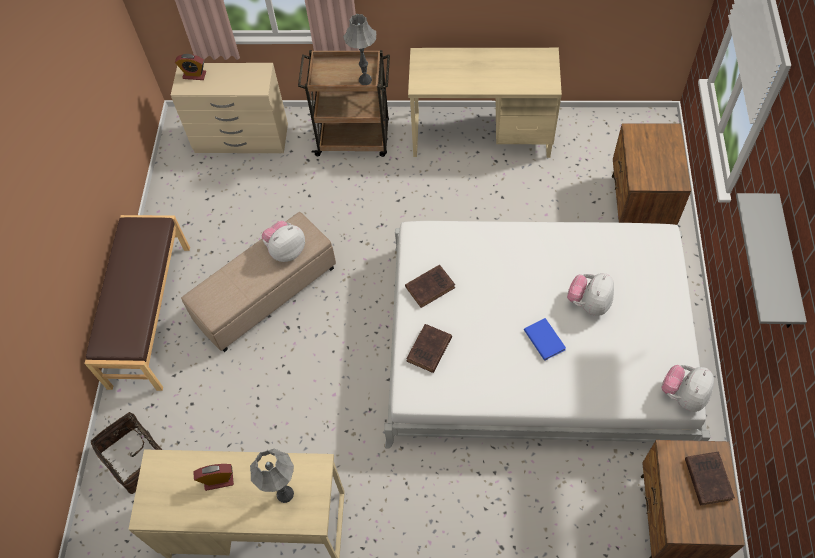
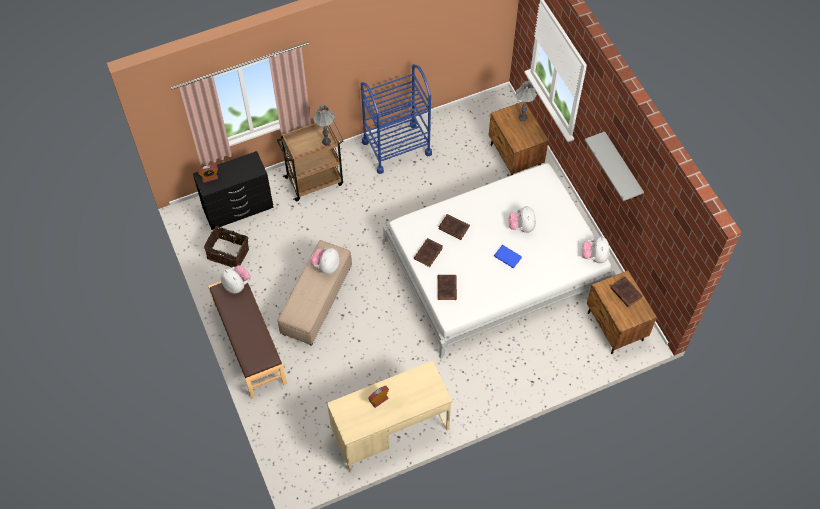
camera: 30 degrees left, 0 degrees up
basket [91,408,162,494] -> basket moved to [204,226,249,267]
beige dresser [171,63,288,153] -> black dresser [193,151,273,230]
grey table lamp [250,448,294,503] -> grey table lamp moved to [516,81,537,122]
beige desk [408,48,562,158] -> blue cart [361,65,432,174]
none -> plush toy [221,265,251,294]
none -> brown book [439,214,470,240]

